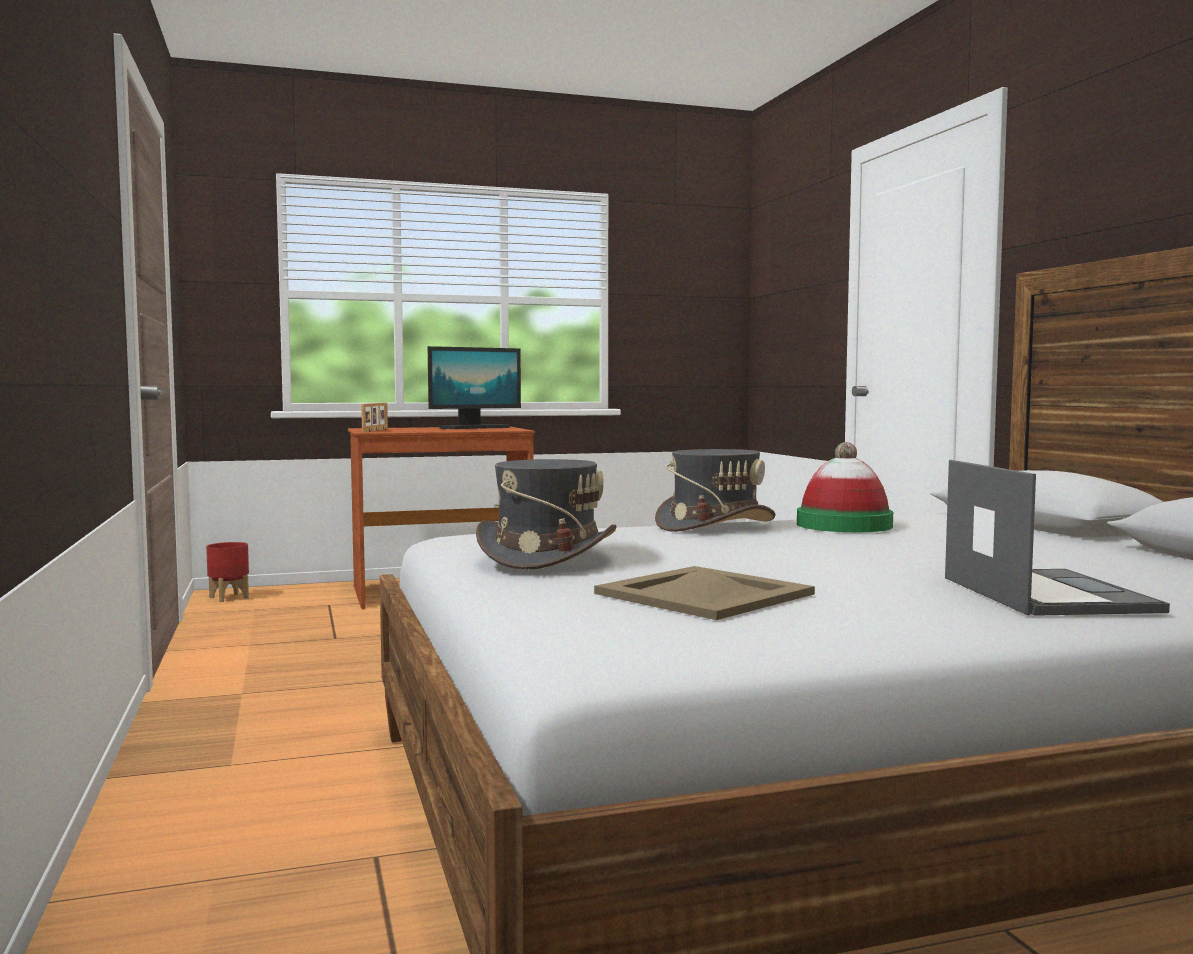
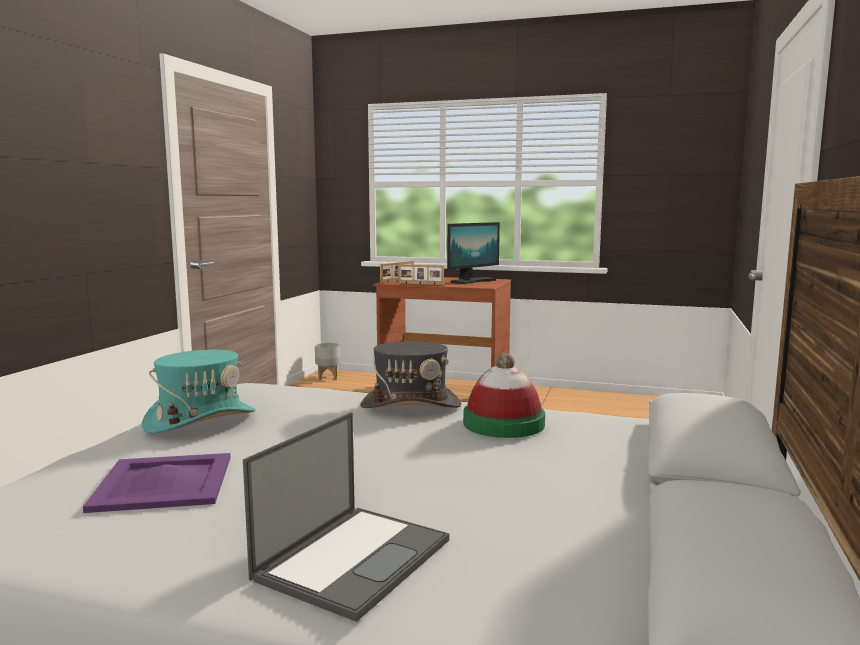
camera: 35 degrees right, 5 degrees up
red planter [206,542,249,602] -> grey planter [315,343,340,380]
monitor [428,346,521,429] -> monitor turned 45 degrees counterclockwise [447,222,500,284]
grey hat [476,459,616,570] -> turquoise hat [142,350,256,434]
beige tray [594,566,815,620] -> purple tray [83,453,231,513]
none -> picture frame [398,264,444,285]

